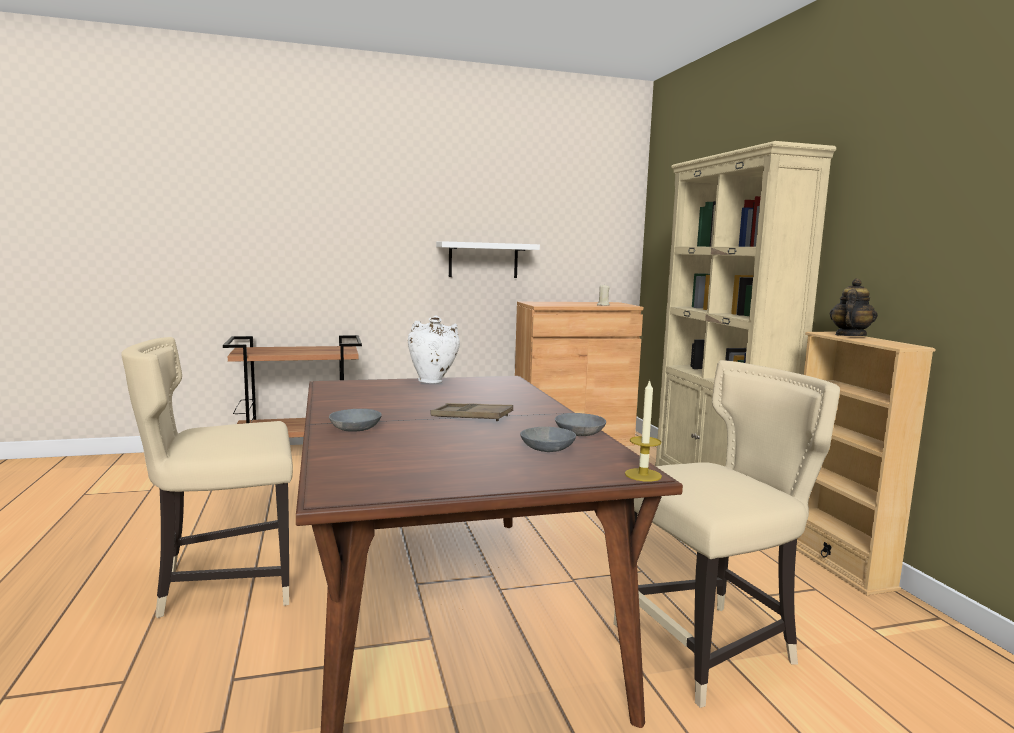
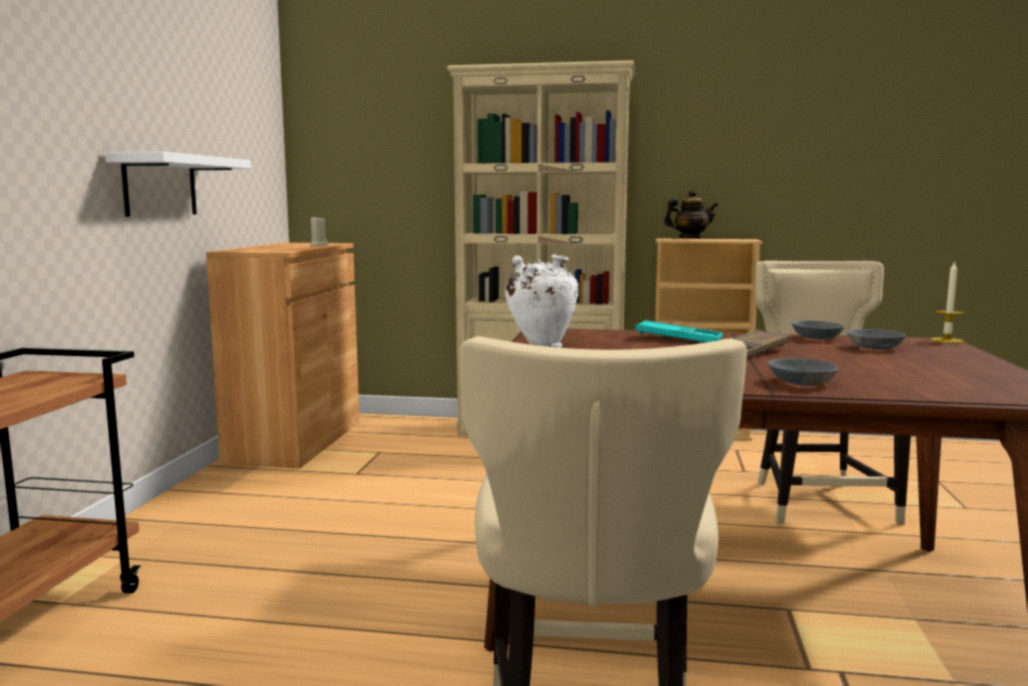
camera: 65 degrees left, 0 degrees up
teapot [830,278,878,336] -> teapot turned 120 degrees clockwise [664,190,718,239]
none -> turquoise tray [635,320,723,342]

